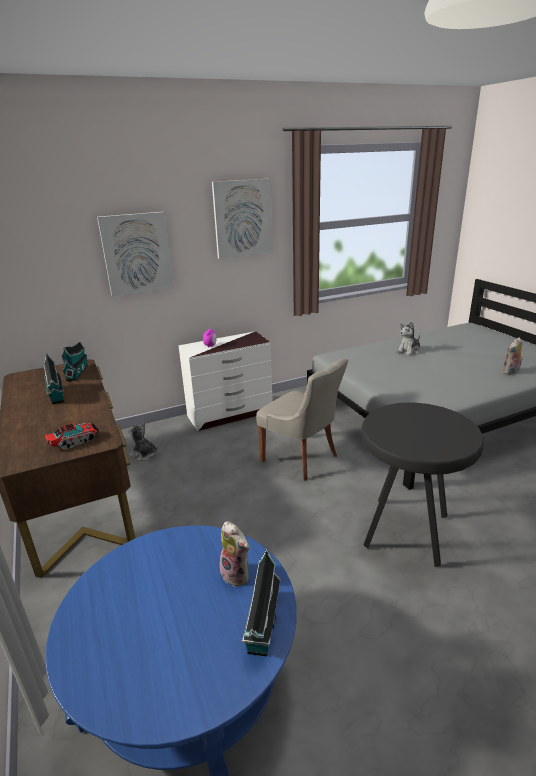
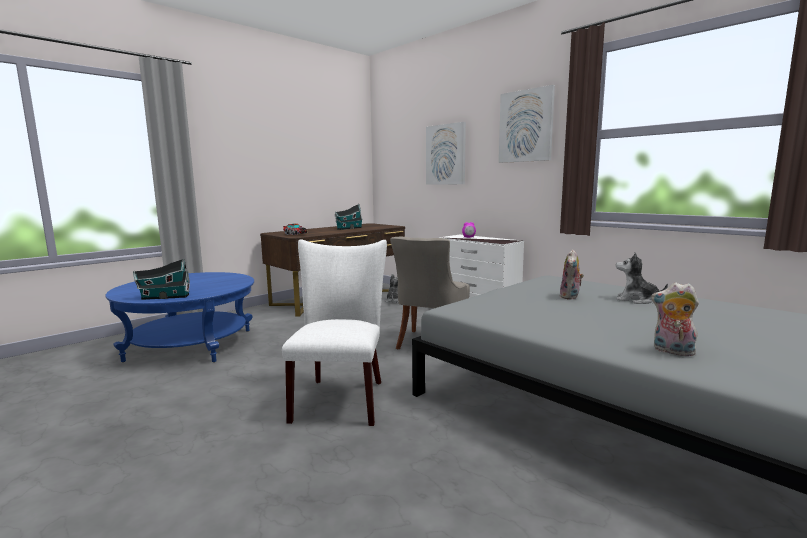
camera: 70 degrees right, 15 degrees down
toy house [61,341,88,381] -> none
plush toy [219,521,250,587] -> plush toy moved to [559,250,584,300]
black stool [361,402,484,567] -> white chair [282,240,387,426]

